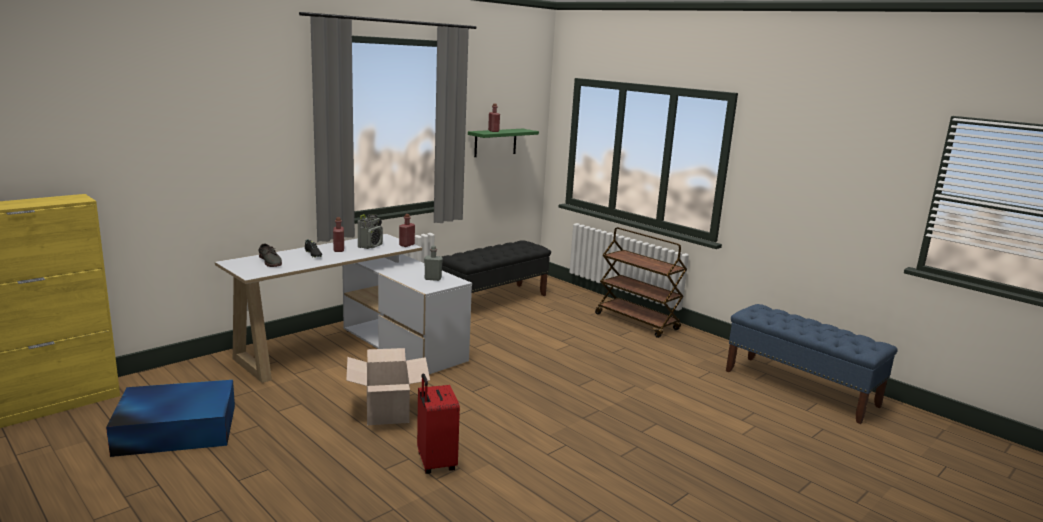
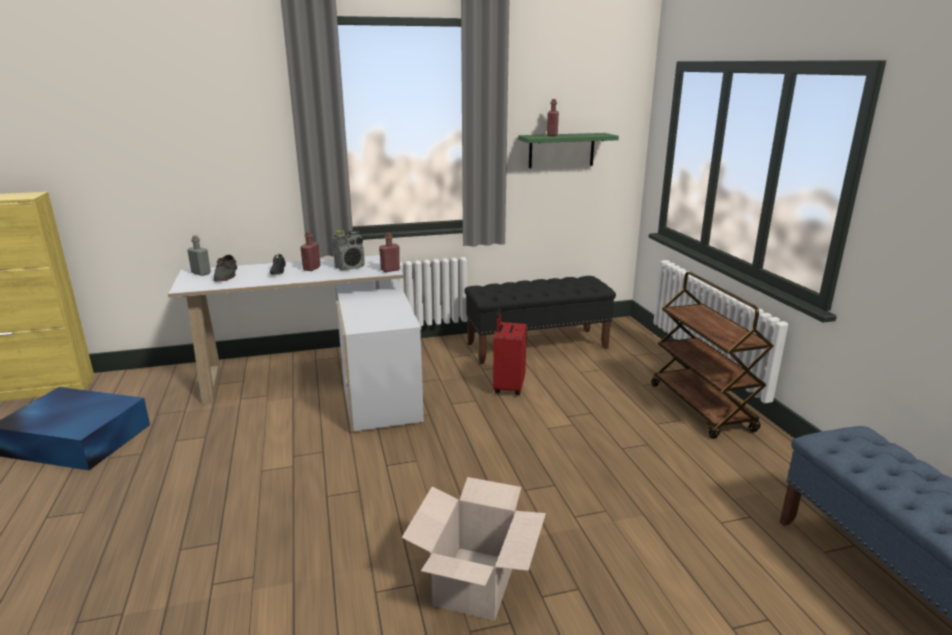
camera: 30 degrees right, 5 degrees up
cardboard box [346,348,430,425] -> cardboard box moved to [402,477,546,621]
red suitcase [417,373,460,474] -> red suitcase moved to [493,309,527,395]
grey bottle [424,246,443,281] -> grey bottle moved to [187,235,211,276]

